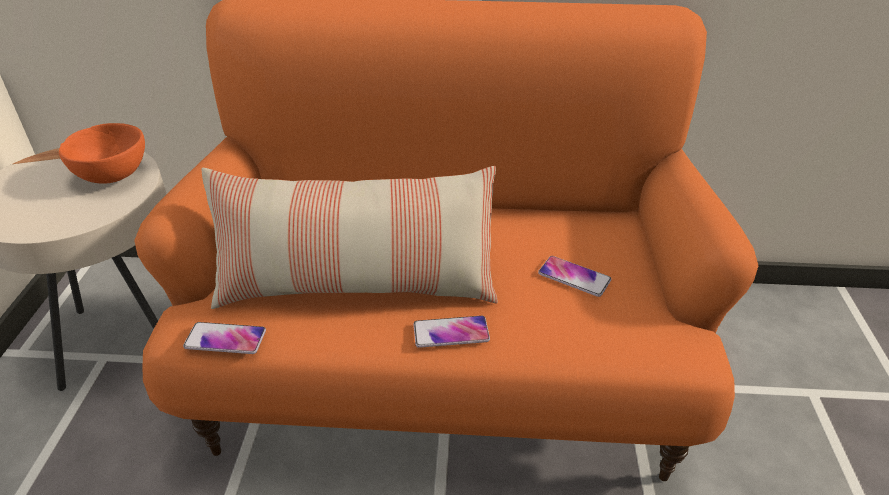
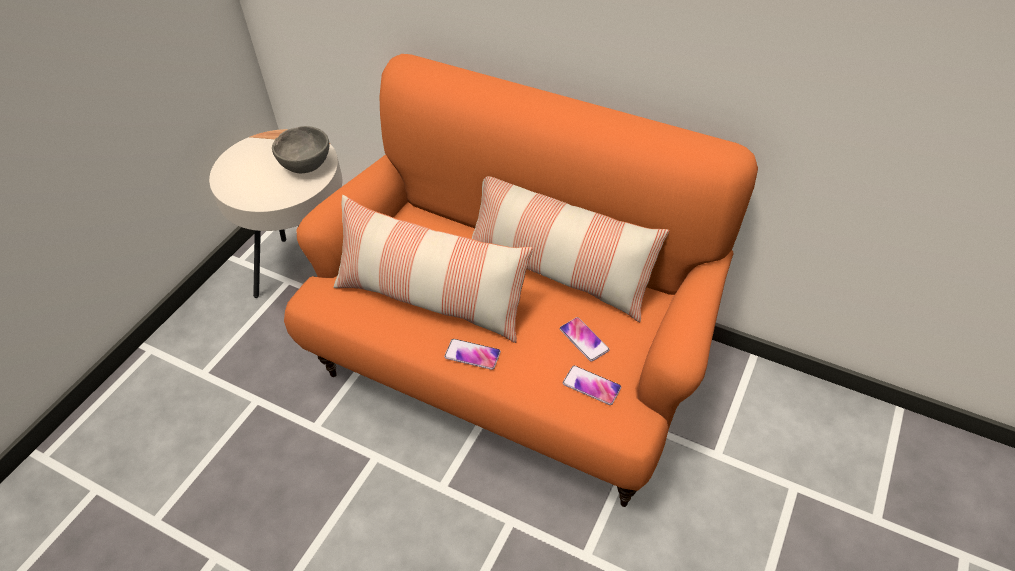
camera: 25 degrees right, 10 degrees up
orange bowl [59,123,145,184] -> grey bowl [272,126,329,173]
phone [183,322,266,354] -> phone moved to [563,365,621,405]
none -> pillow [472,176,669,323]

